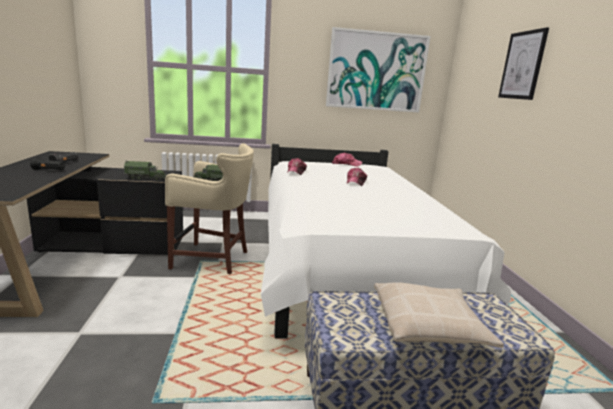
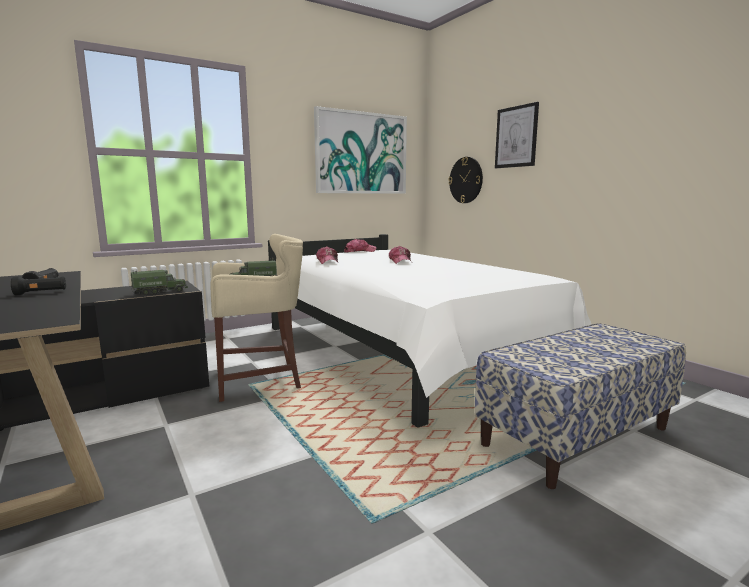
camera: 25 degrees left, 5 degrees down
beige pillow [374,282,504,348] -> none
none -> wall clock [449,157,483,203]

